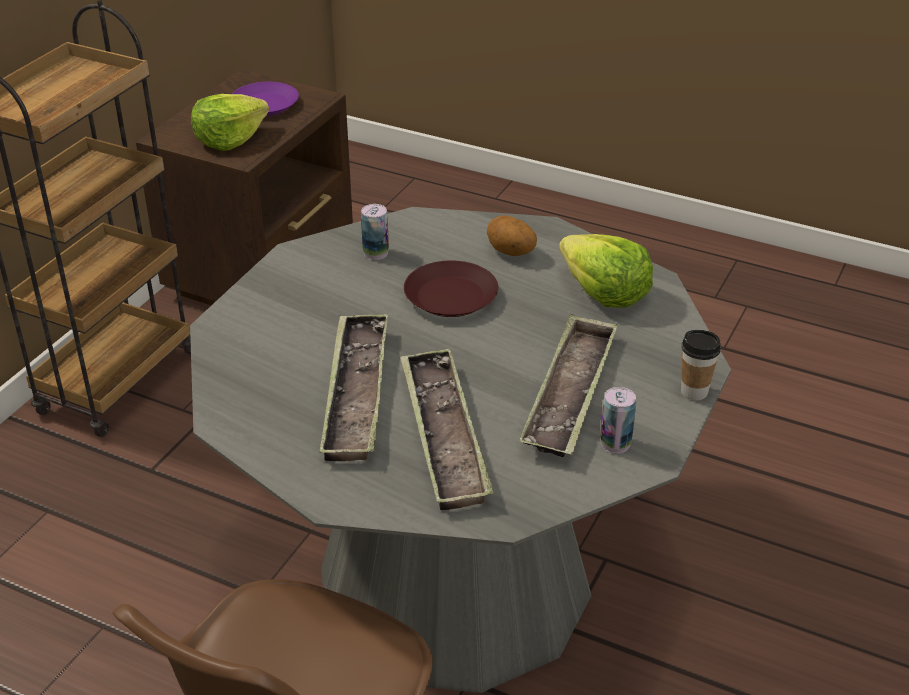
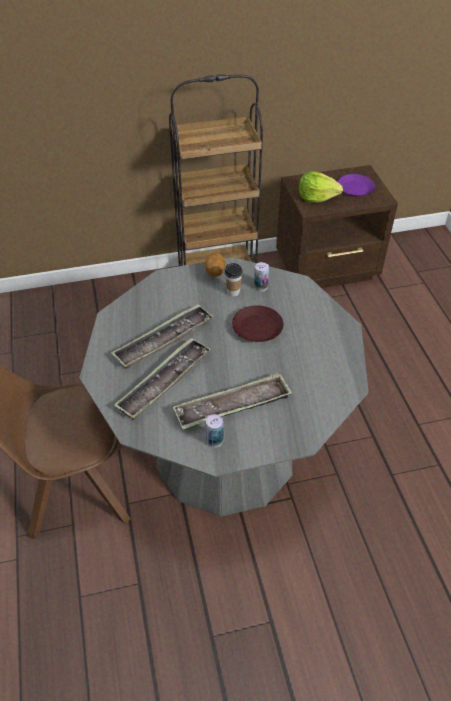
camera: 50 degrees right, 10 degrees up
potato [487,215,537,256] -> potato moved to [204,252,226,277]
lettuce [559,234,653,307] -> none
cup [681,330,721,400] -> cup moved to [225,263,243,297]

